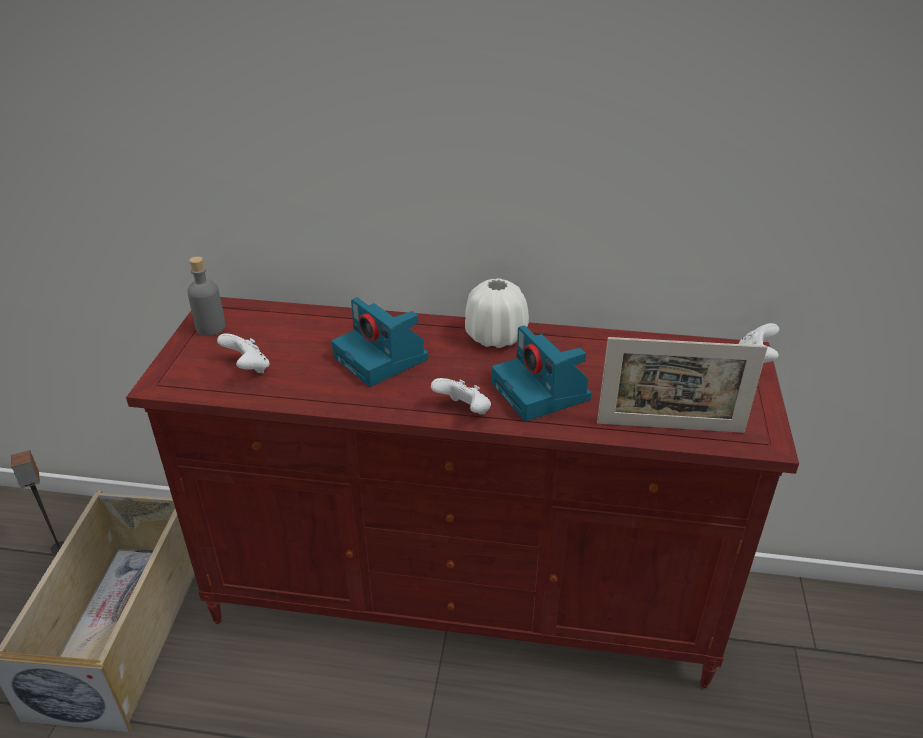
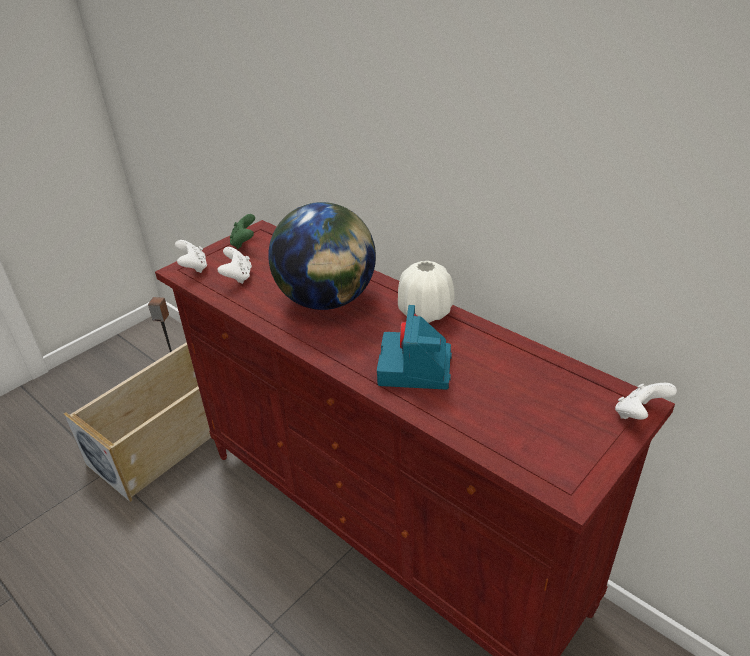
camera: 35 degrees right, 0 degrees up
grey bottle [187,256,226,336] -> green game controller [230,214,255,249]
camera [332,297,428,387] -> globe [268,202,376,310]
white game controller [431,378,491,415] -> white game controller moved to [175,240,207,273]
picture frame [597,337,768,433] -> none

